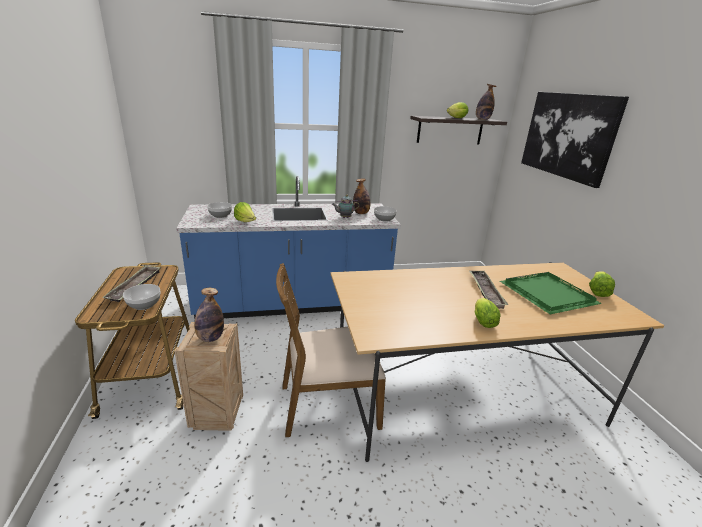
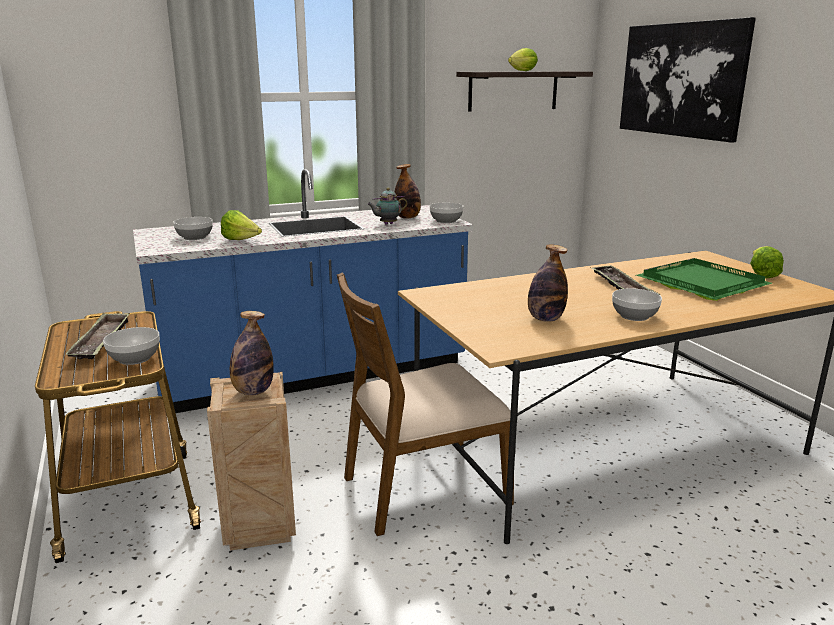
camera: 10 degrees left, 5 degrees down
lettuce [475,298,501,328] -> bowl [612,288,662,321]
bottle [476,84,496,120] -> bottle moved to [528,244,568,322]

